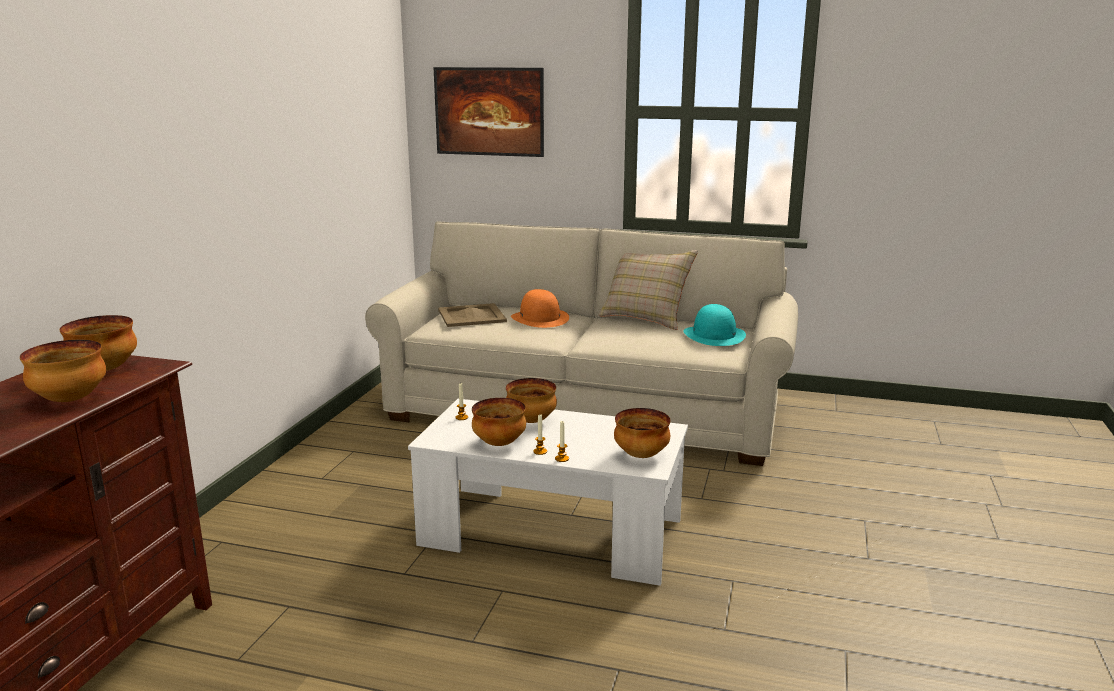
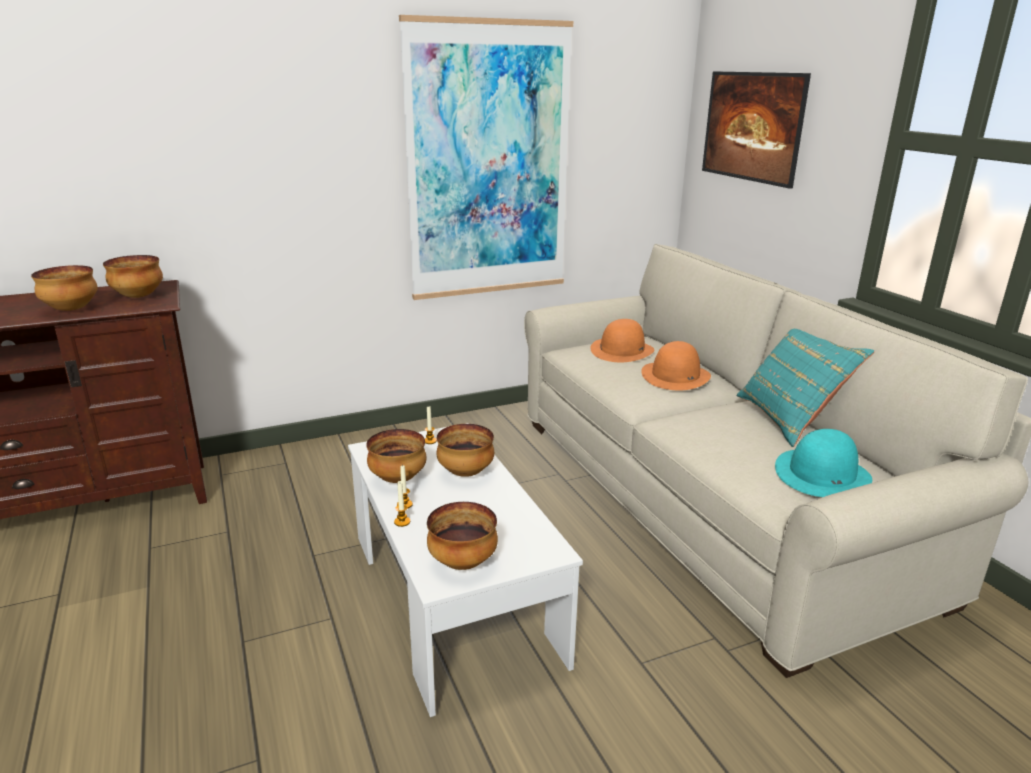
camera: 50 degrees right, 5 degrees up
beige tray [438,303,507,327] -> orange hat [590,319,655,362]
beige pillow [598,250,698,330] -> turquoise pillow [737,329,875,447]
none -> picture [399,15,573,300]

